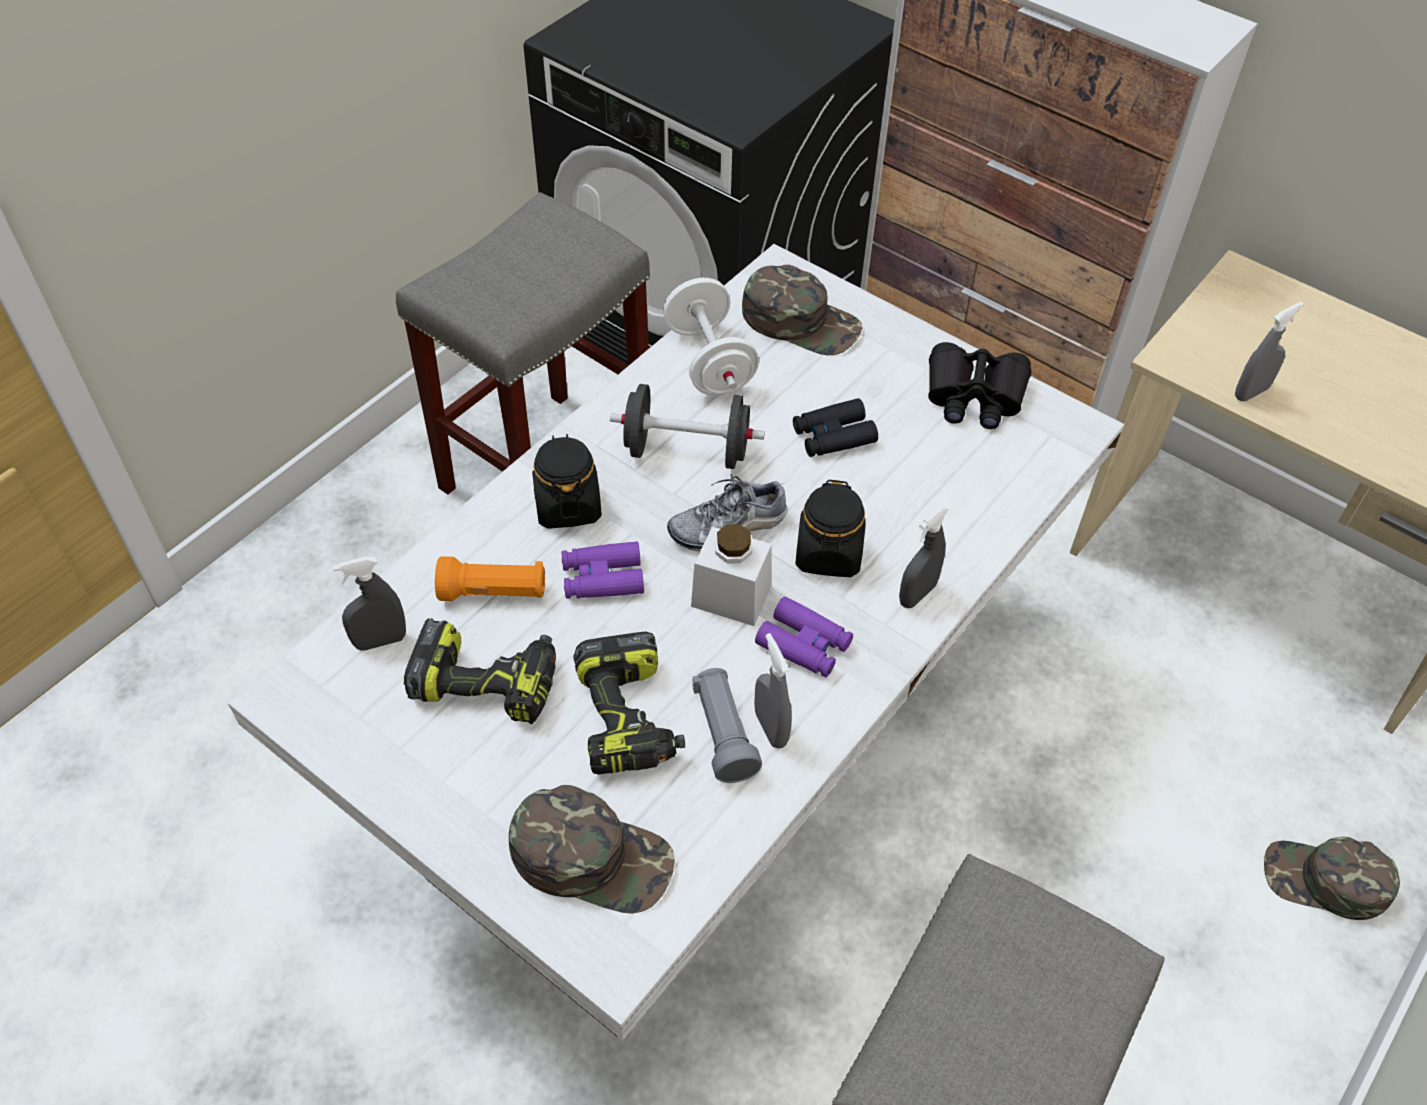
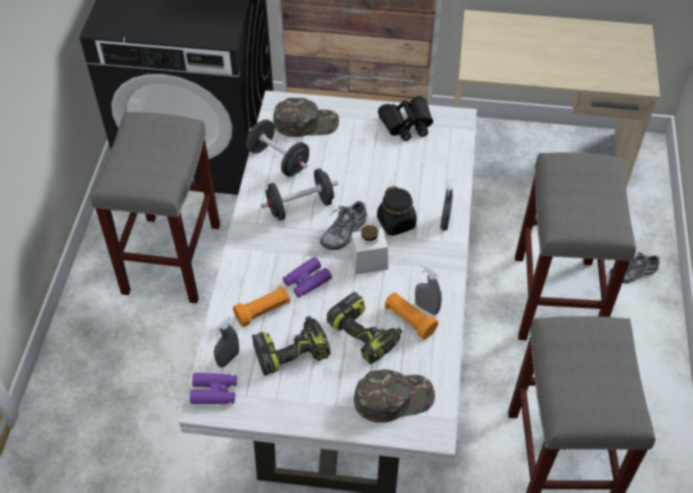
camera: 30 degrees left, 0 degrees up
black jar [532,434,602,529] -> none
white dumbbell [663,278,759,395] -> black dumbbell [247,119,309,177]
grey flashlight [693,668,762,783] -> orange flashlight [385,292,438,339]
purple binoculars [755,597,853,678] -> purple binoculars moved to [190,373,237,404]
black binoculars [793,398,878,457] -> none
grey spray bottle [1235,302,1304,401] -> none
green cap [1264,837,1400,920] -> shoe [610,252,660,284]
none -> grey stool [515,152,636,340]

